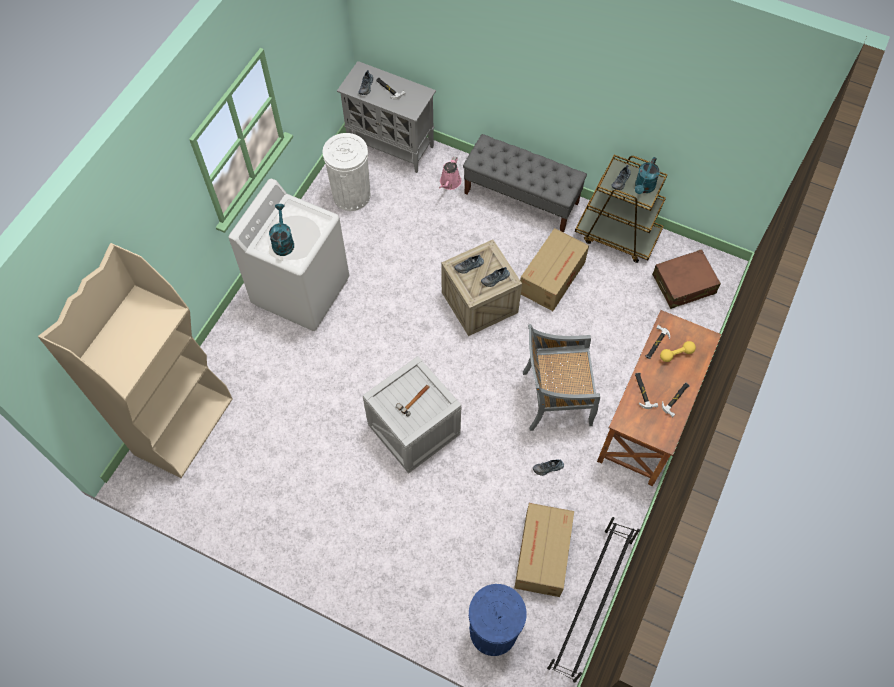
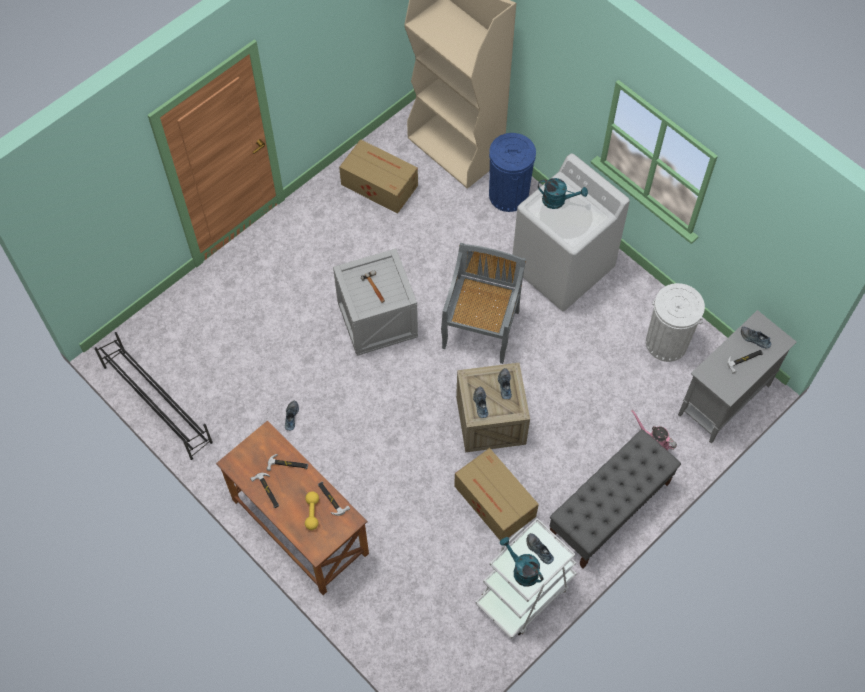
camera: 110 degrees right, 0 degrees up
blue trash can [469,584,527,656] -> blue trash can moved to [489,133,536,212]
cardboard box [514,503,574,597] -> cardboard box moved to [339,139,418,214]
grey chair [523,324,600,431] -> grey chair moved to [441,243,526,364]
brown cart [575,155,668,263] -> white cart [476,518,577,639]
brown suitcase [652,249,721,309] -> none

